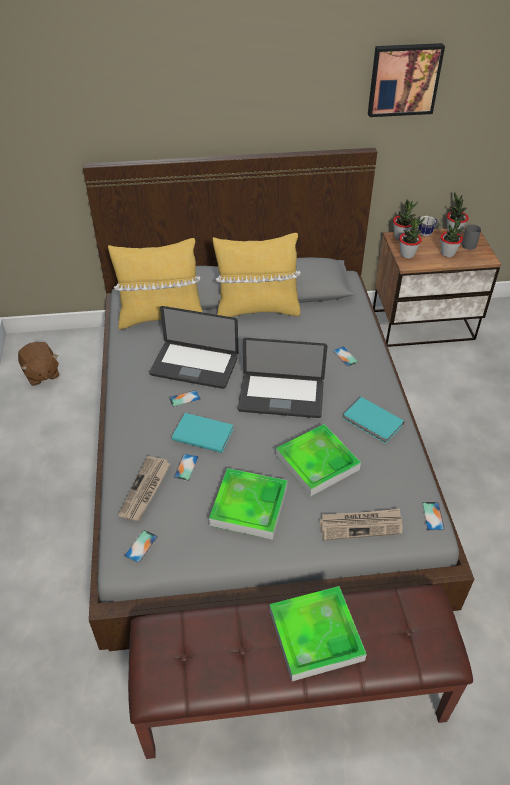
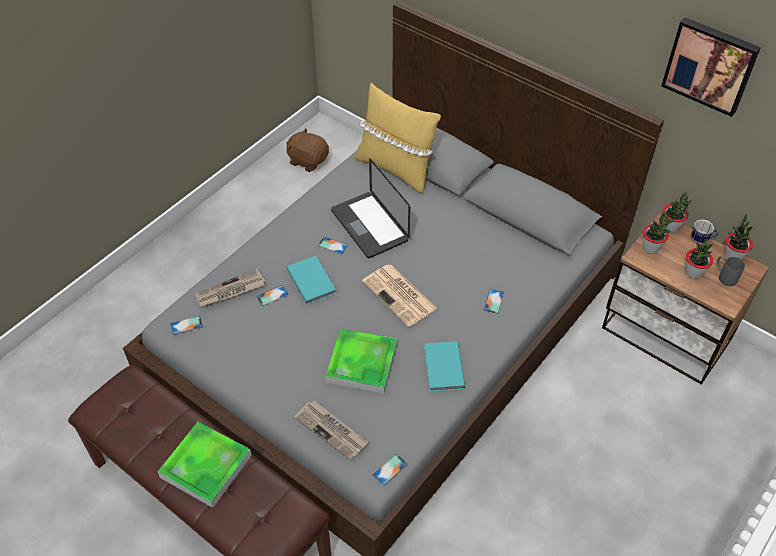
camera: 45 degrees right, 5 degrees up
brown plush toy [18,342,59,386] -> brown plush toy turned 105 degrees clockwise [286,128,329,172]
tray [209,468,288,540] -> none
yellow pillow [213,233,301,317] -> none
laptop [238,338,327,418] -> newspaper [362,264,437,327]

